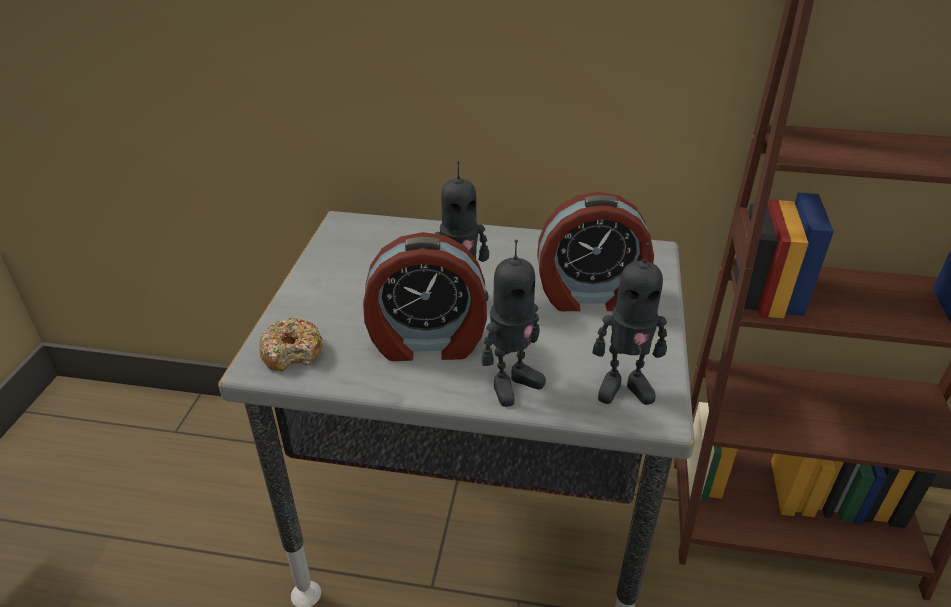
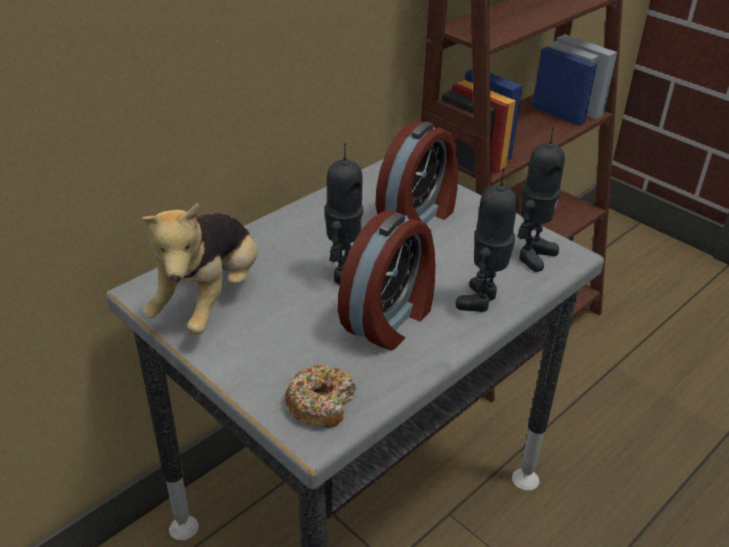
camera: 55 degrees left, 0 degrees up
toy robot [481,240,546,407] -> toy robot turned 150 degrees counterclockwise [456,168,517,312]
none -> plush toy [141,202,258,334]

